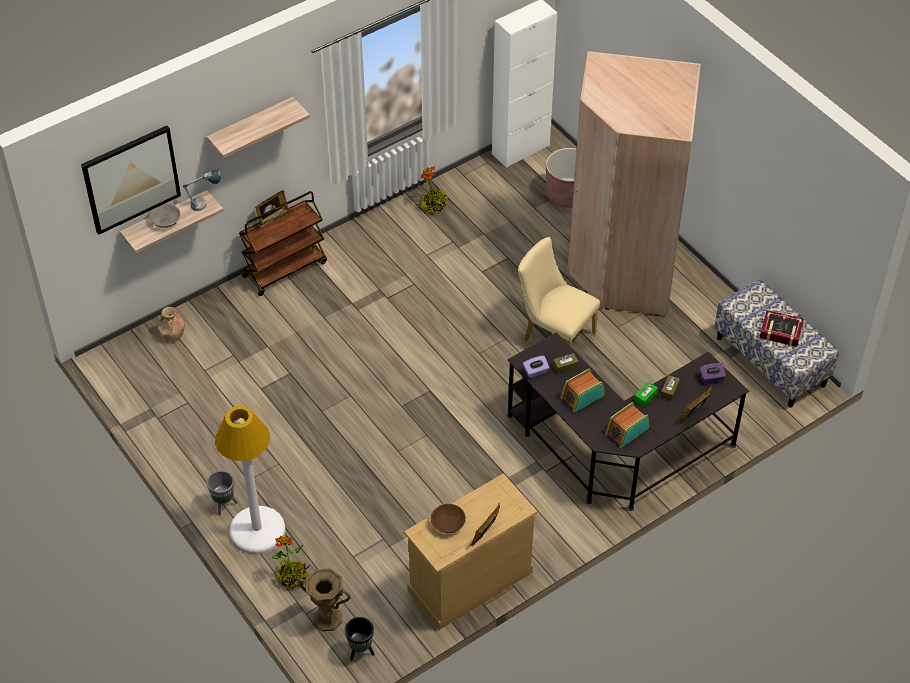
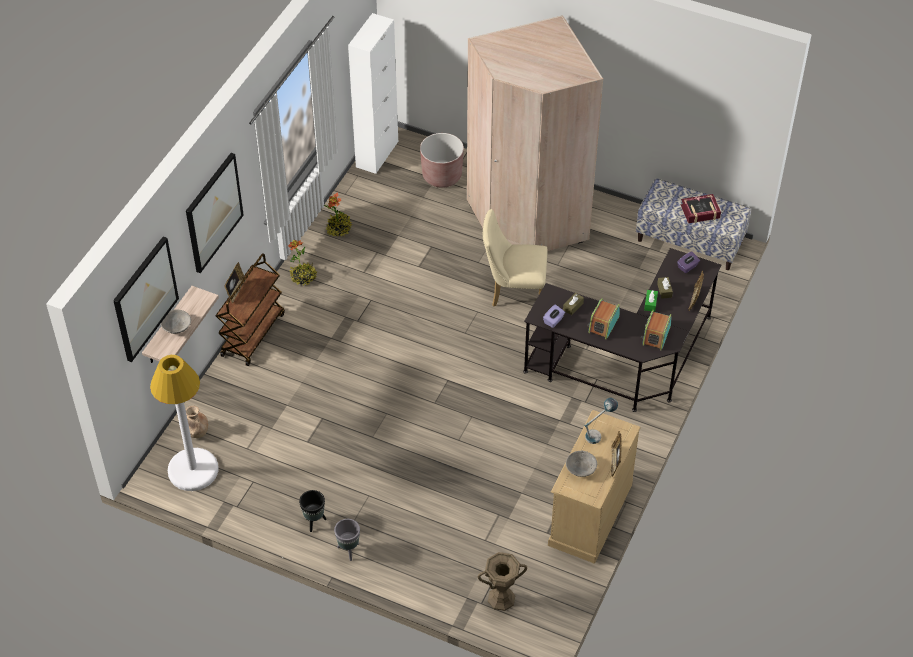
camera: 30 degrees left, 0 degrees up
table lamp [183,170,221,211] -> table lamp moved to [585,398,618,444]
shelf [207,97,310,158] -> picture [186,153,244,273]
white floor lamp [215,406,285,555] -> white floor lamp moved to [150,355,219,491]
potted plant [272,535,310,590] -> potted plant moved to [288,240,317,286]
black planter [345,617,375,661] -> black planter moved to [299,490,327,532]
brown bowl [431,504,466,533] -> grey bowl [566,451,597,477]

